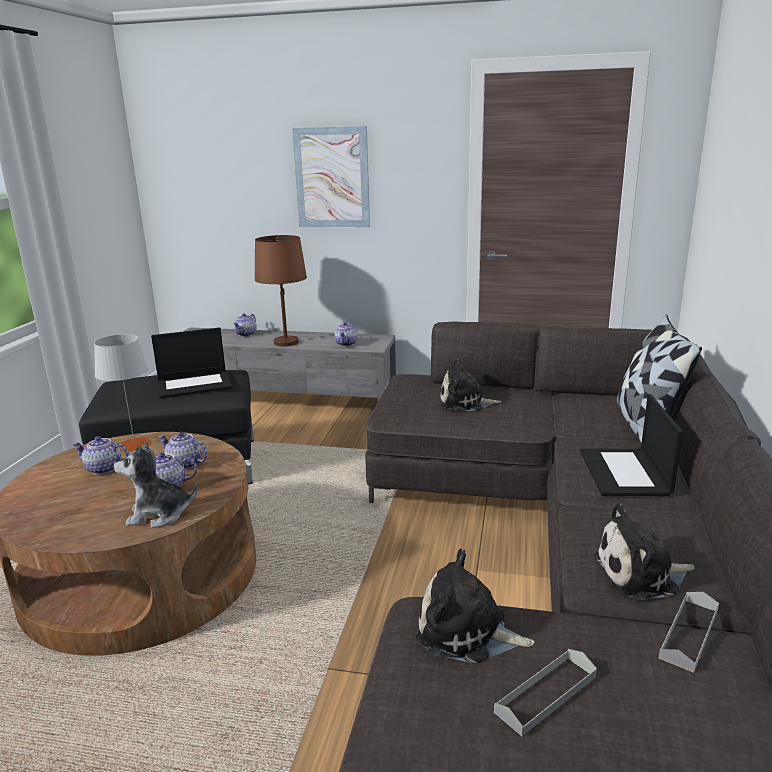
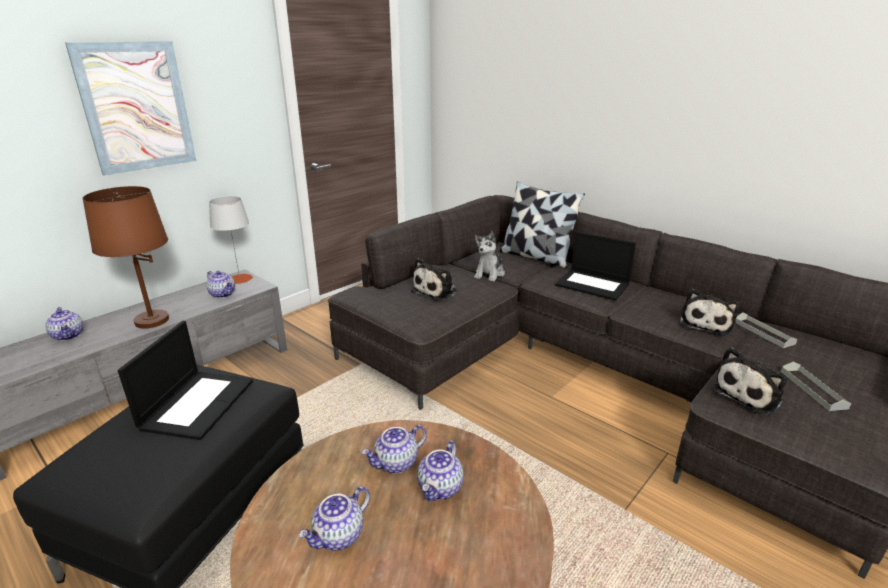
camera: 60 degrees left, 5 degrees up
grey table lamp [94,334,152,452] -> grey table lamp moved to [209,196,253,284]
plush toy [114,442,198,528] -> plush toy moved to [474,231,505,282]

